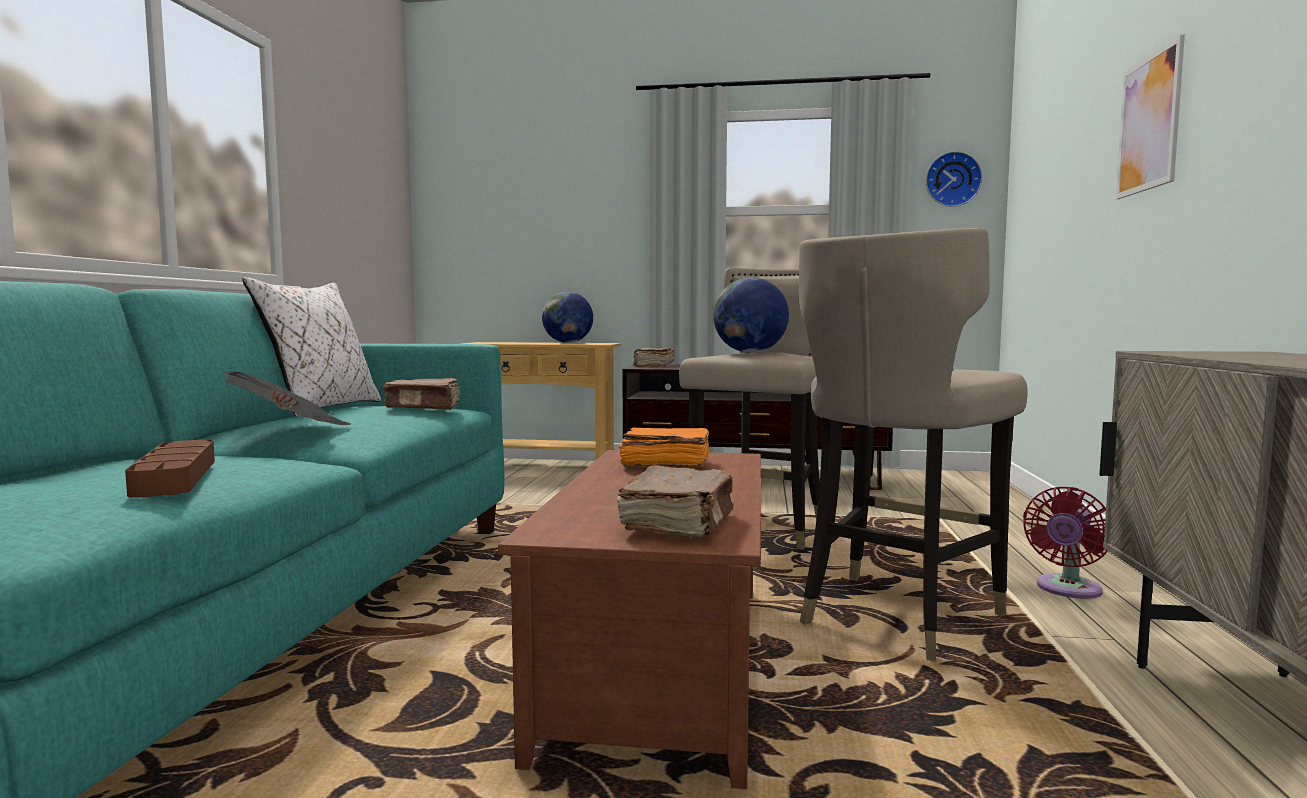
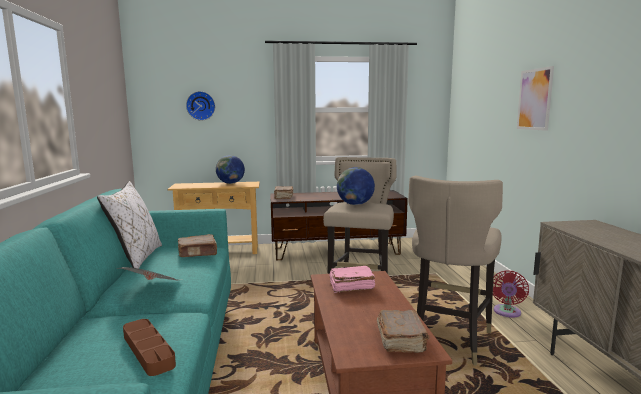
camera: 15 degrees left, 5 degrees up
orange book [619,427,709,468] -> pink book [329,266,375,293]
wall clock [926,151,982,207] -> wall clock moved to [186,91,215,121]

